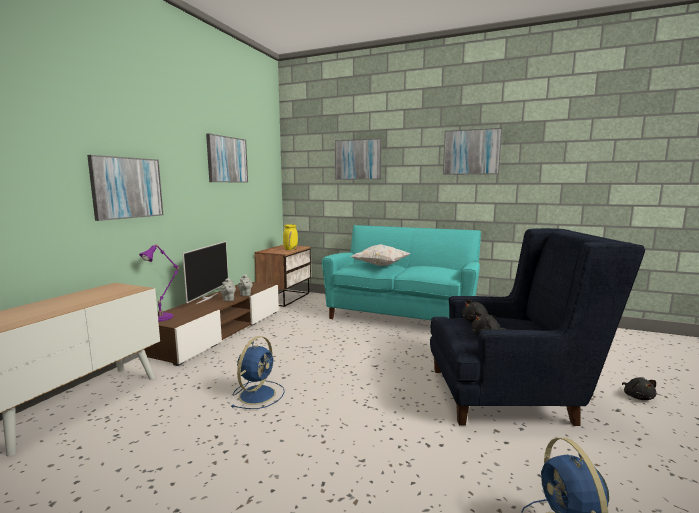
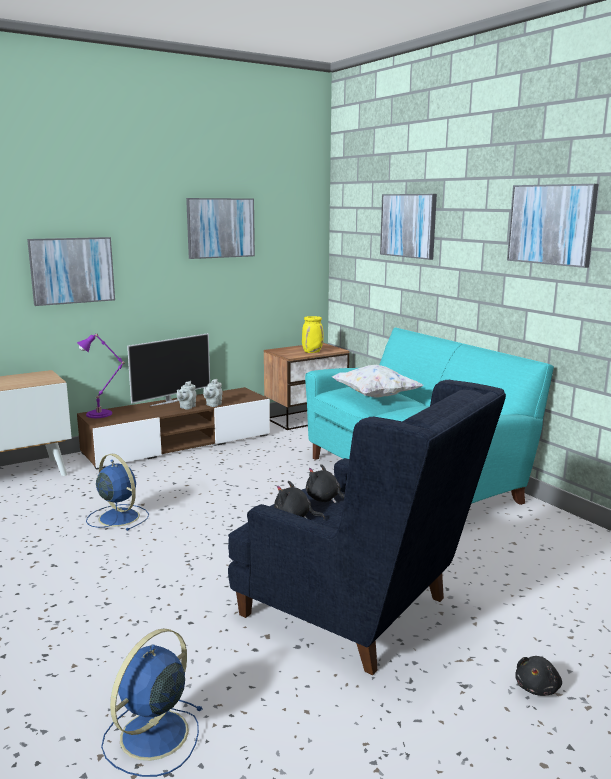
camera: 35 degrees right, 5 degrees up
blue fan [231,336,285,409] -> blue fan turned 105 degrees counterclockwise [86,454,149,531]

